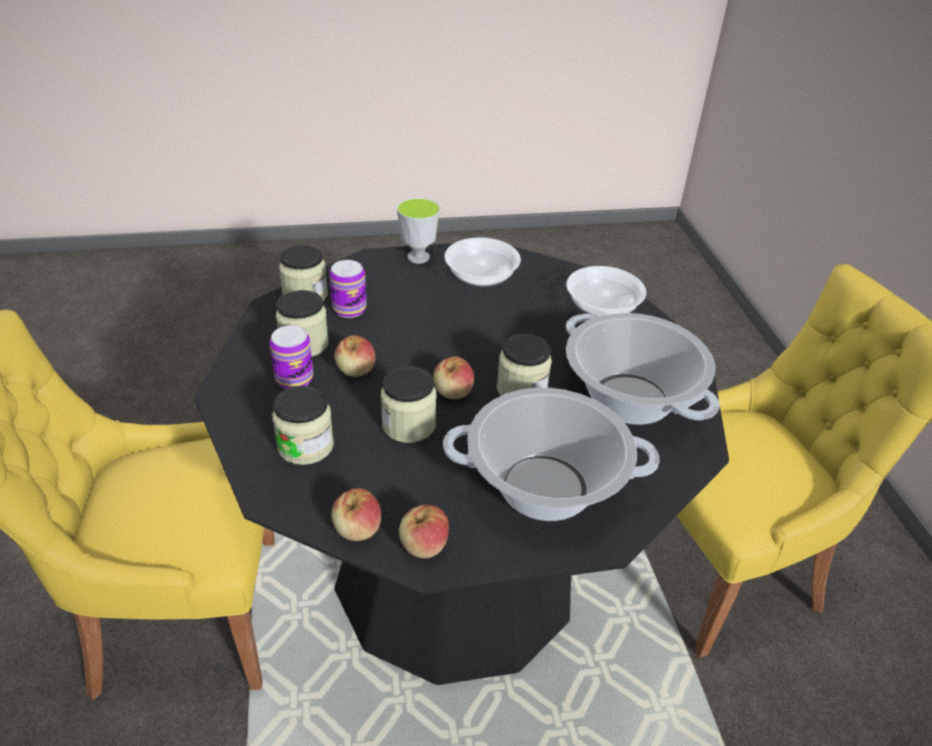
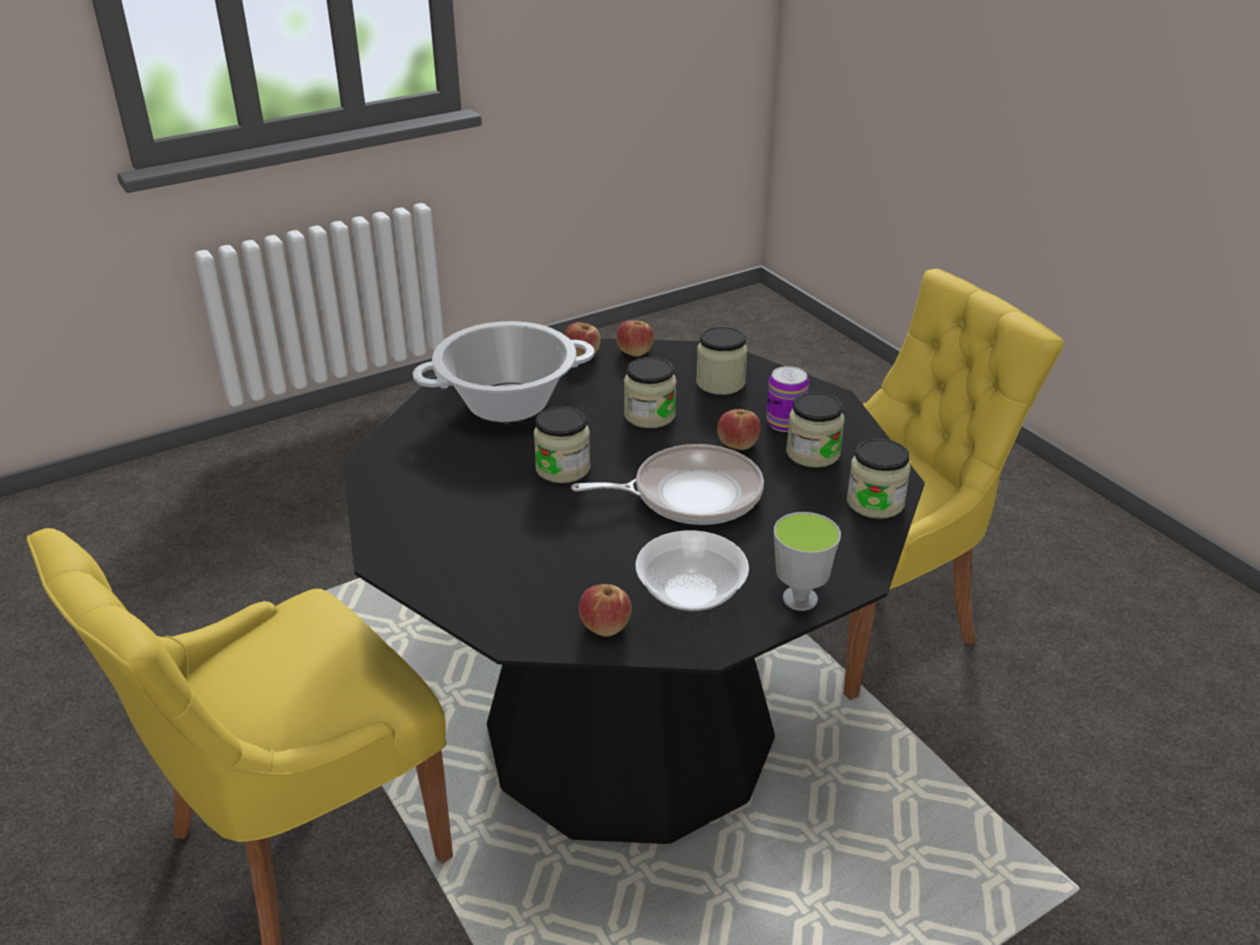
camera: 160 degrees right, 5 degrees down
can [329,260,367,318] -> none
apple [433,356,474,399] -> apple moved to [579,584,632,637]
bowl [566,266,646,316] -> none
cooking pot [566,313,720,425] -> none
none -> frying pan [571,444,764,525]

